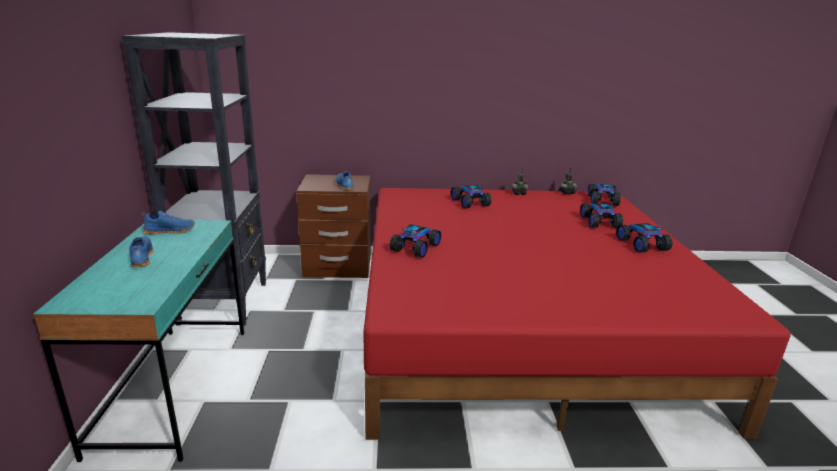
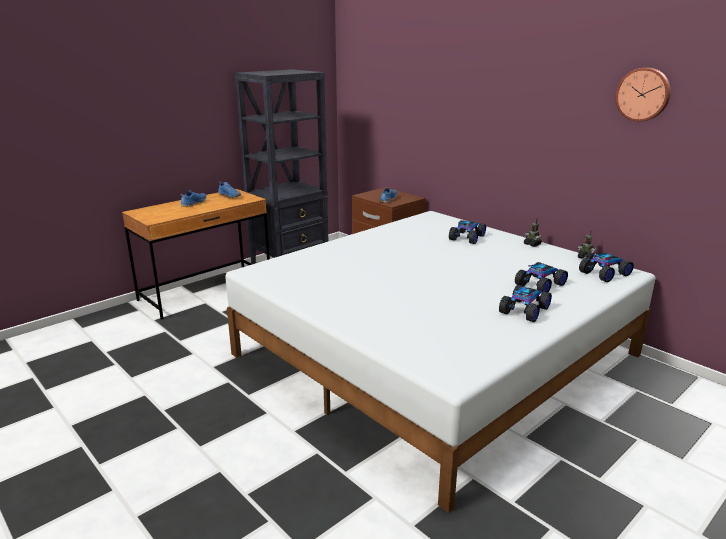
camera: 50 degrees right, 0 degrees up
turquoise desk [33,220,244,462] -> brown desk [122,189,270,320]
red bed [363,188,791,440] -> white bed [225,211,655,513]
toy car [390,224,441,258] -> none
none -> wall clock [615,67,671,122]

